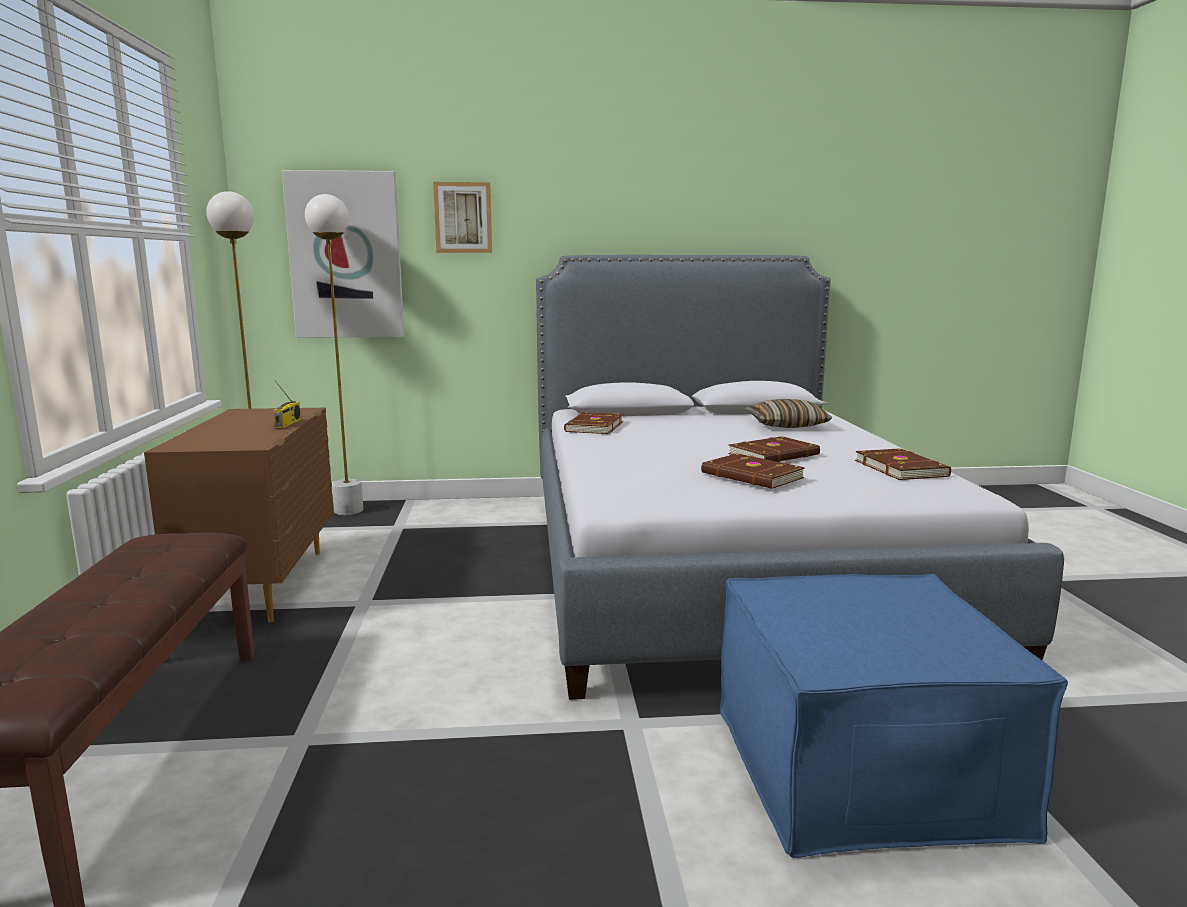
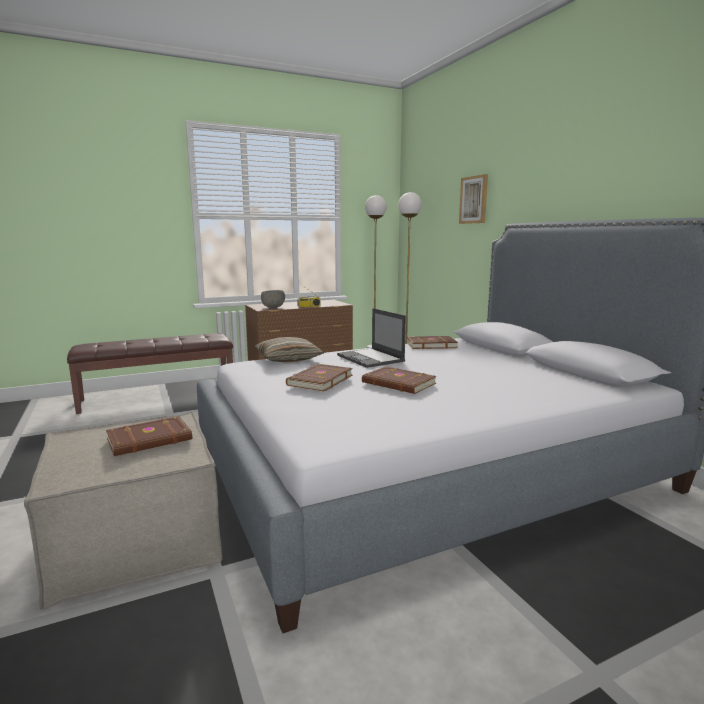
camera: 70 degrees right, 0 degrees up
picture [282,170,404,338] -> none
blue ottoman [720,574,1068,858] -> beige ottoman [24,411,223,609]
pillow [745,399,832,428] -> pillow moved to [254,337,324,362]
brown book [855,448,951,480] -> brown book moved to [106,416,192,456]
none -> grey bowl [261,290,285,308]
none -> laptop [337,308,406,368]

